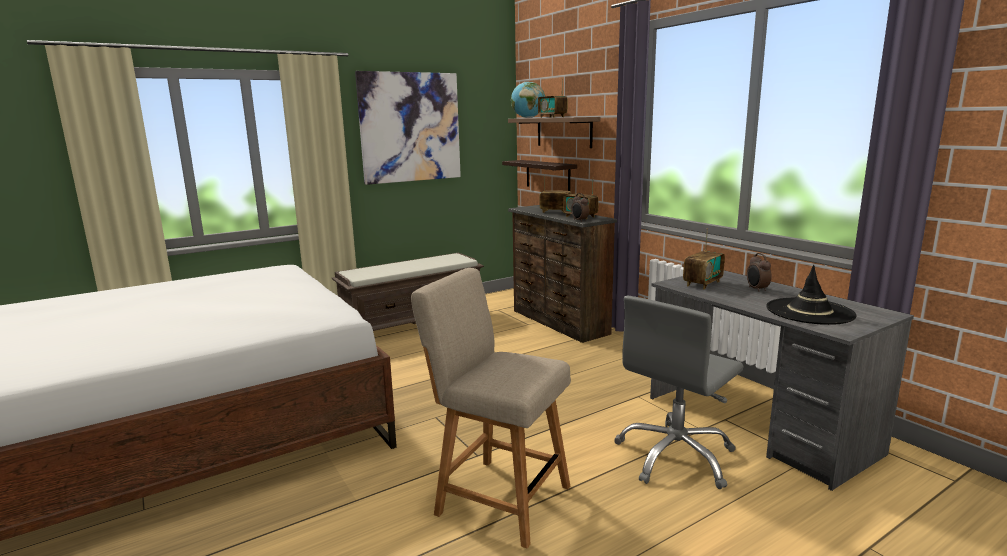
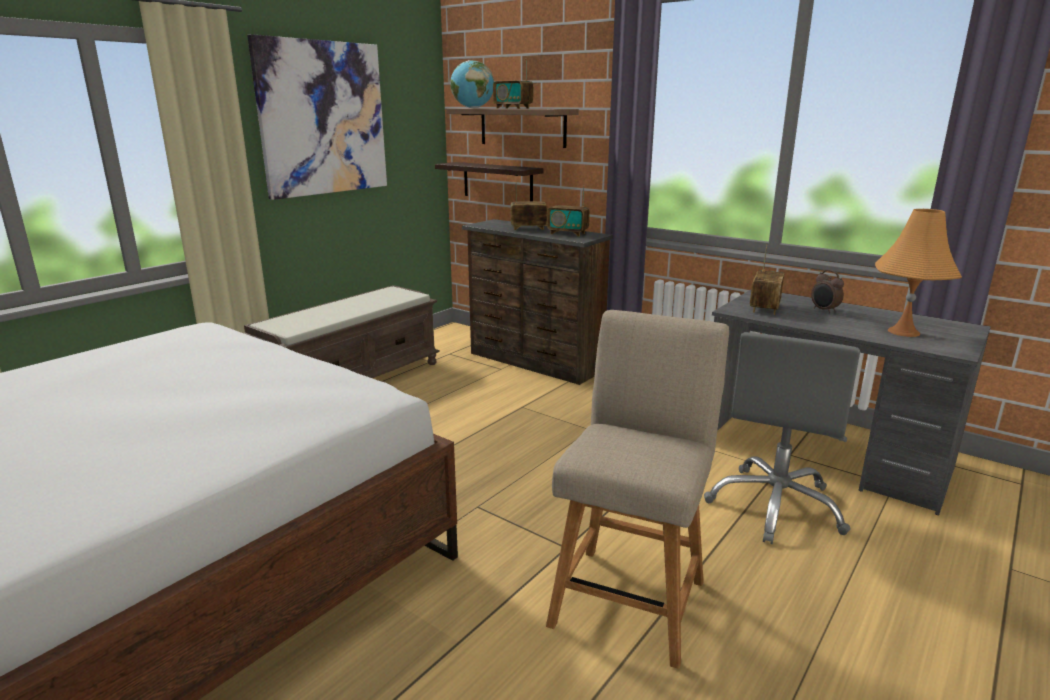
camera: 20 degrees left, 5 degrees up
beige chair [411,268,571,549] -> beige chair turned 105 degrees clockwise [546,310,729,669]
alarm clock [571,193,589,222] -> none
black hat [766,265,857,325] -> orange table lamp [875,209,962,337]

